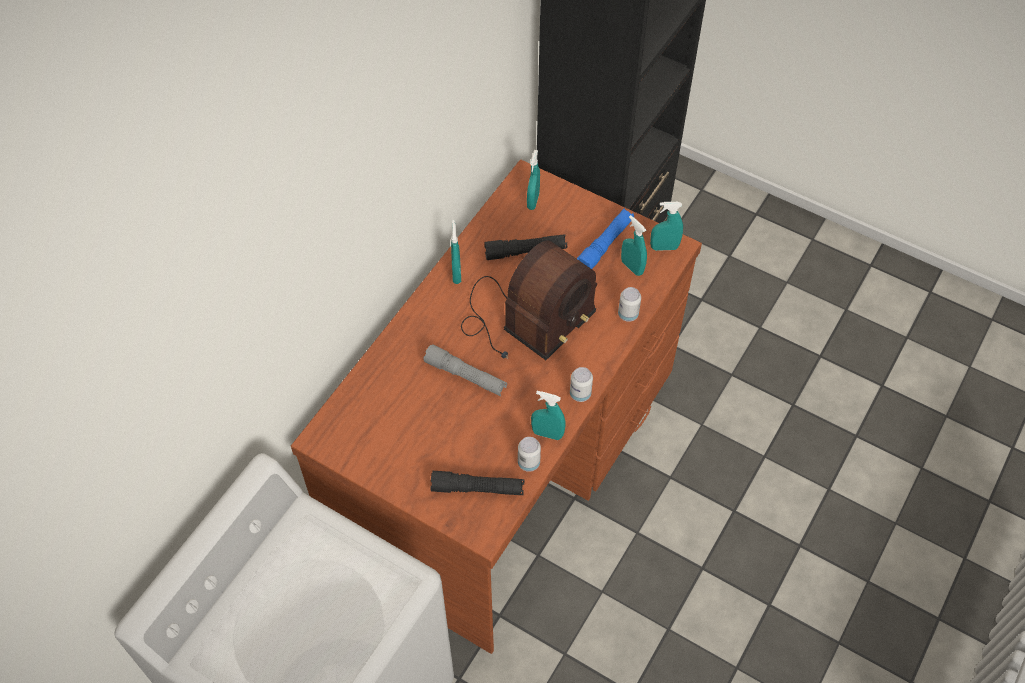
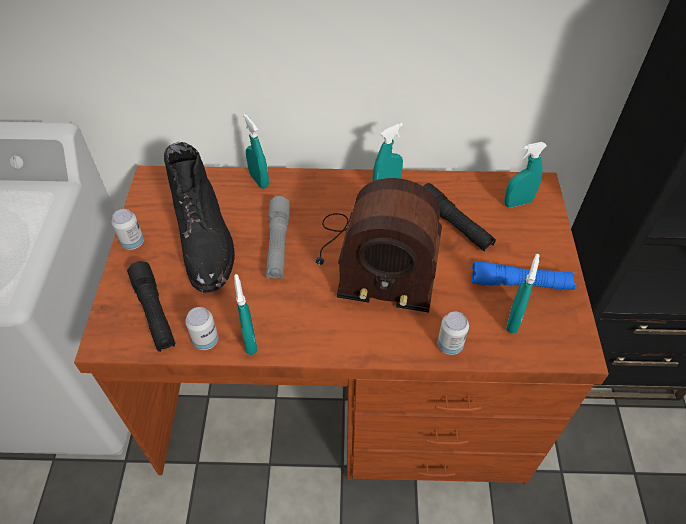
camera: 60 degrees right, 5 degrees down
can [570,367,593,402] -> can moved to [112,209,144,250]
turquoise spray bottle [650,202,683,251] -> turquoise spray bottle moved to [243,114,269,189]
none -> black boot [164,142,235,293]

